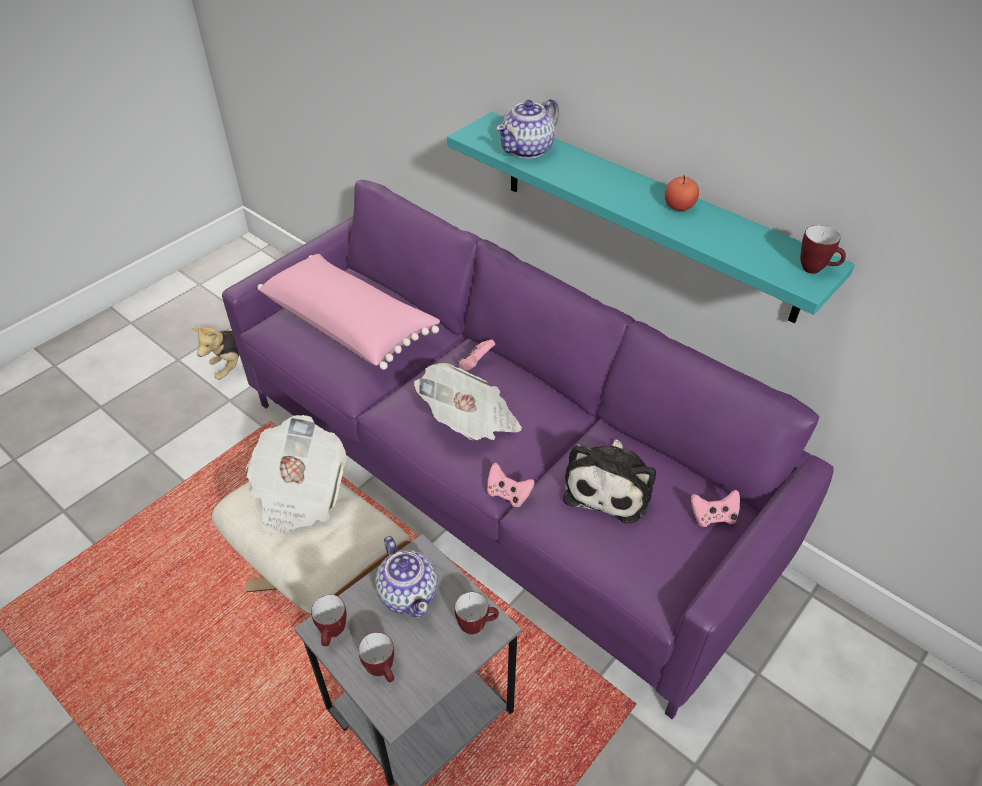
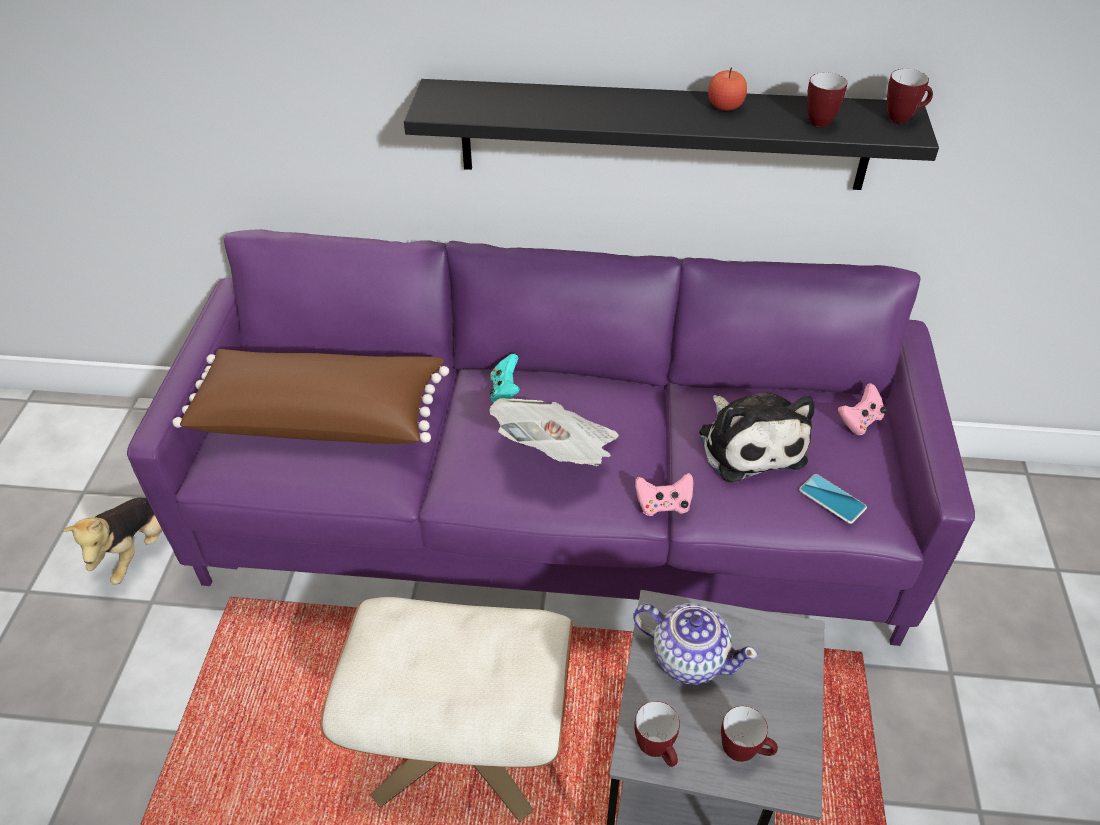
camera: 35 degrees left, 0 degrees up
newspaper [246,415,347,535] -> none
pink pillow [257,254,440,370] -> brown pillow [172,349,449,444]
turquoise shelf [447,112,855,324] -> black shelf [404,79,939,190]
mug [455,592,499,634] -> mug moved to [807,72,847,127]
pink game controller [458,339,495,370] -> turquoise game controller [490,354,520,402]
teapot [496,99,559,159] -> none
none -> phone [799,474,867,524]

